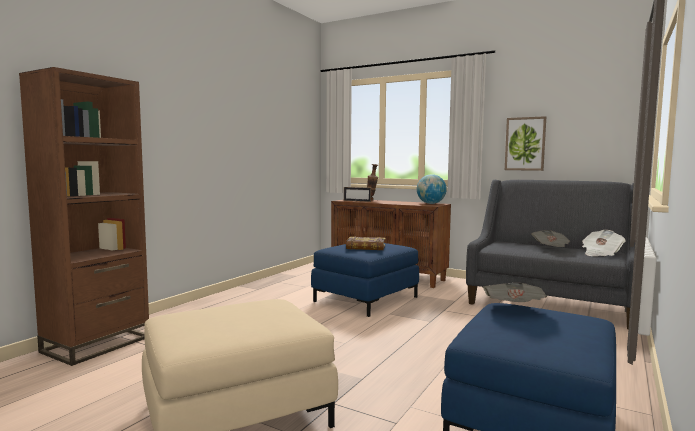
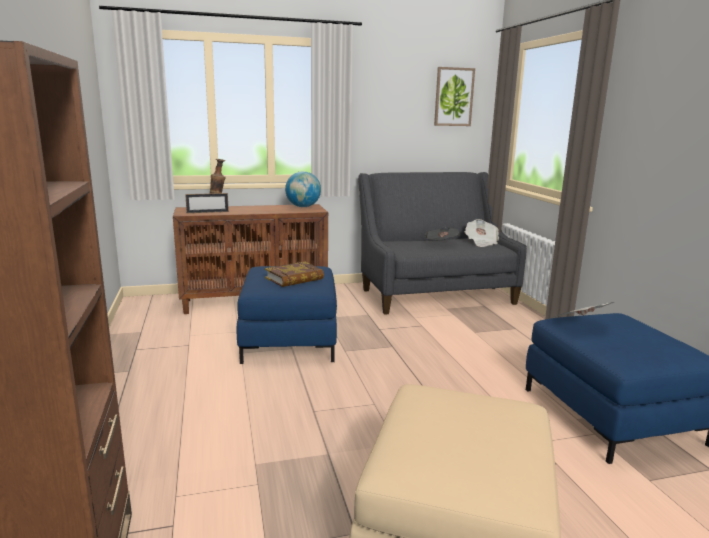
camera: 45 degrees left, 10 degrees up
picture [505,116,546,171] -> picture moved to [434,67,475,126]

